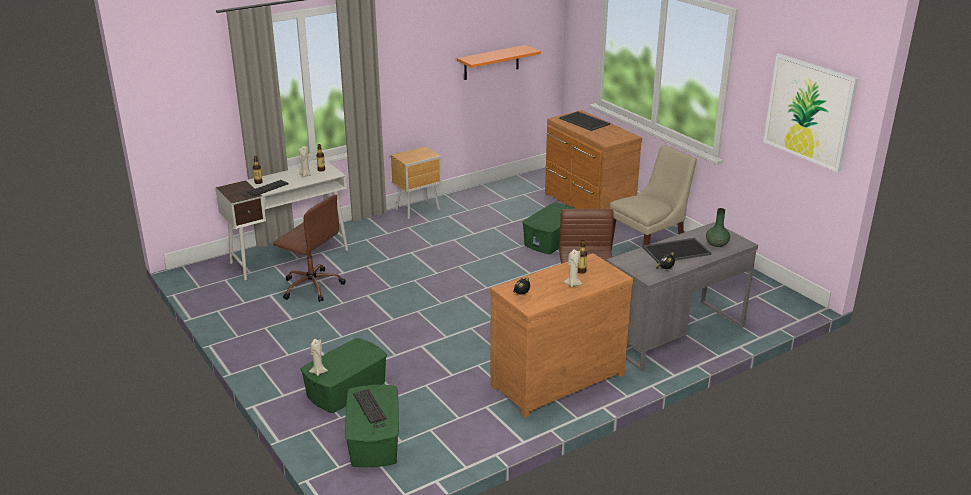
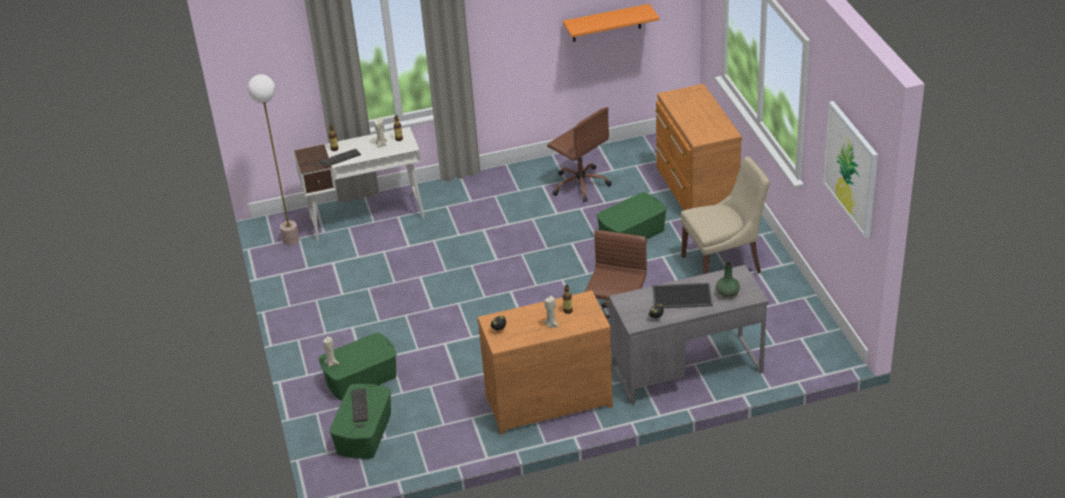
camera: 20 degrees right, 10 degrees up
brown office chair [273,195,346,302] -> brown office chair moved to [547,107,612,202]
brown nightstand [391,146,442,219] -> none
tray [559,111,610,131] -> none
none -> floor lamp [248,74,299,245]

